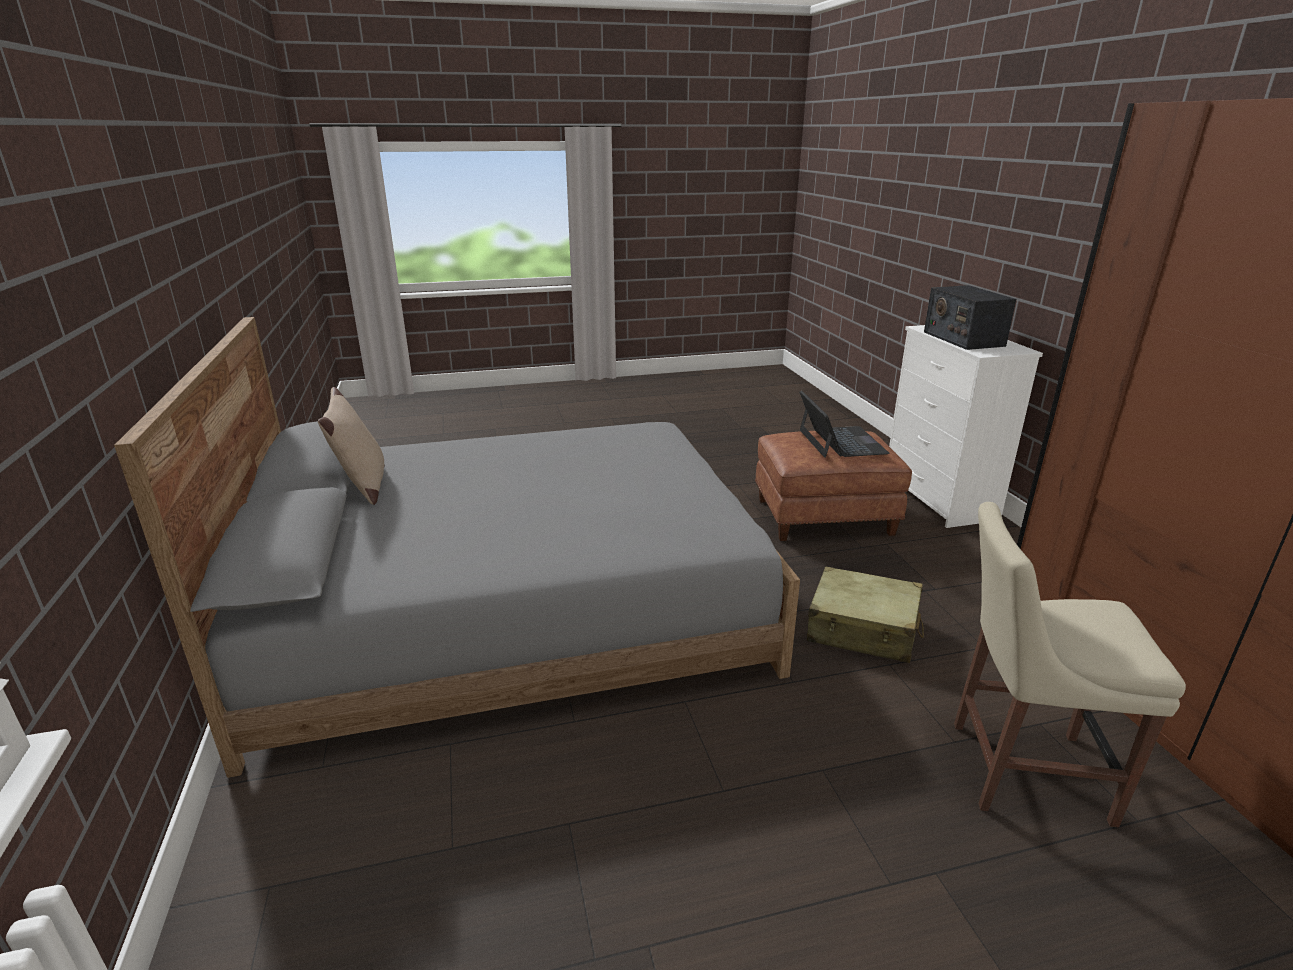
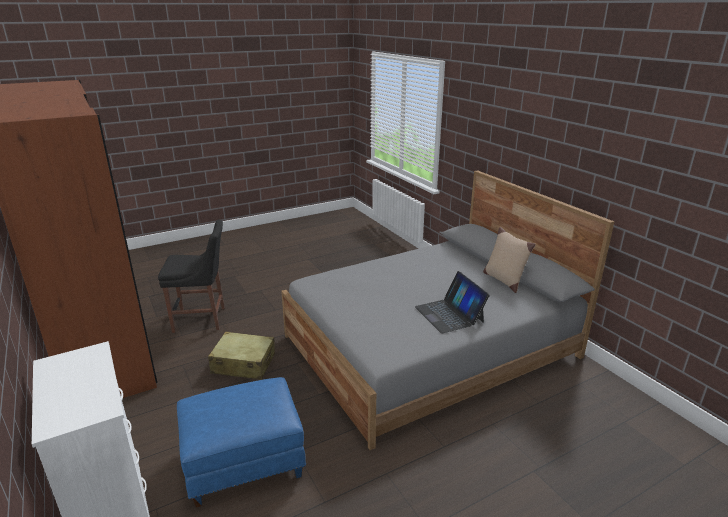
camera: 165 degrees right, 0 degrees up
brown ottoman [755,431,912,541] -> blue ottoman [177,377,306,508]
laptop [799,391,890,458] -> laptop moved to [415,271,490,333]
radio [924,285,1016,350] -> none
beige chair [954,502,1186,827] -> black chair [158,219,225,333]

